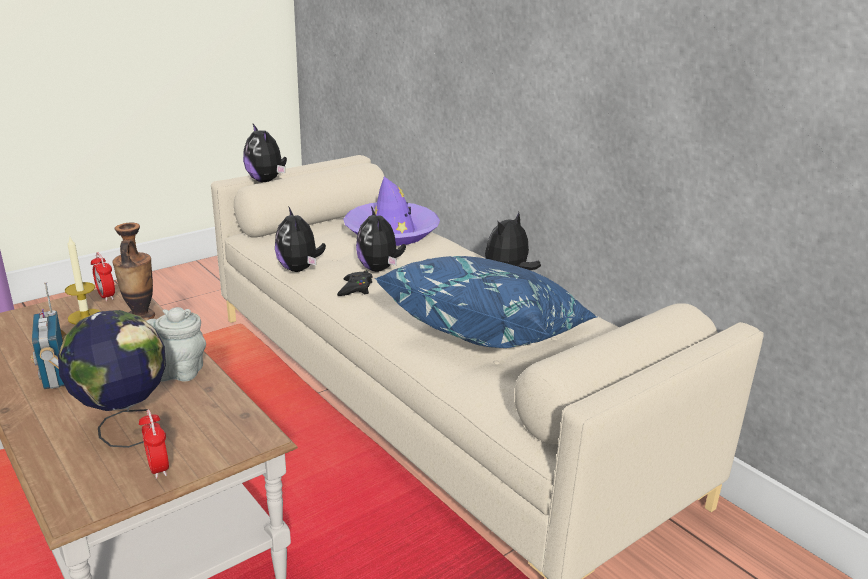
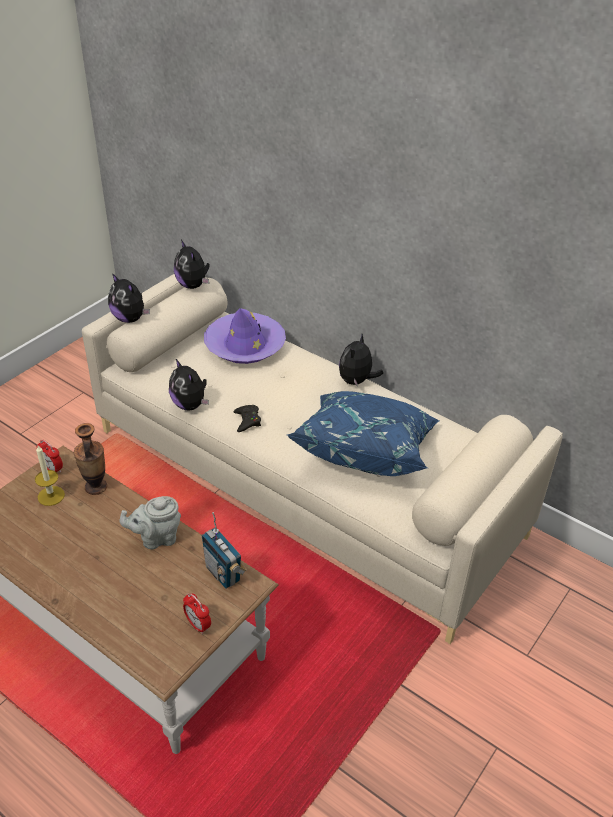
camera: 15 degrees left, 15 degrees up
radio [30,283,67,389] -> radio moved to [201,512,247,589]
globe [58,310,166,448] -> none
plush toy [356,206,406,272] -> plush toy moved to [174,240,210,289]

